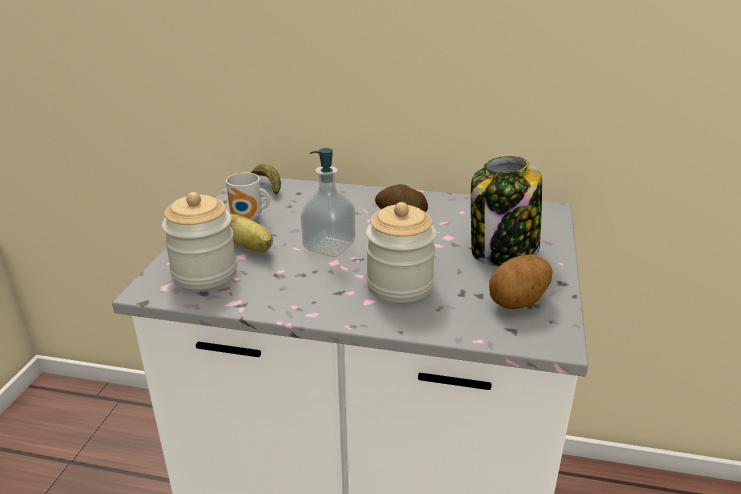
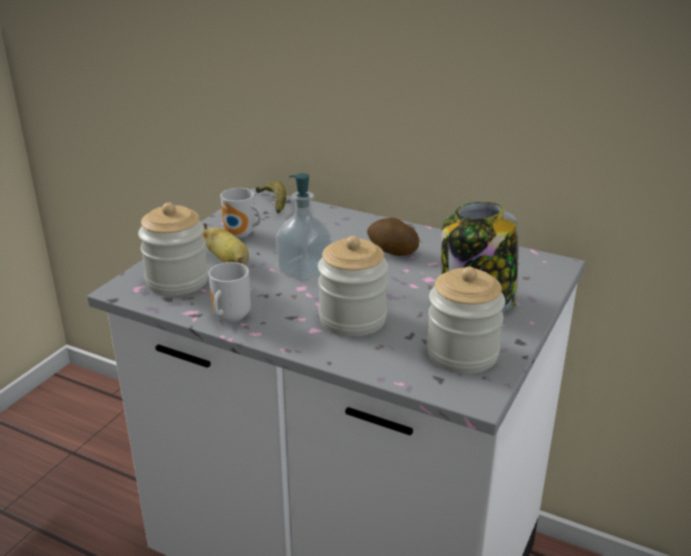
camera: 15 degrees right, 0 degrees up
potato [489,254,553,309] -> jar [426,267,505,374]
none -> mug [208,262,251,322]

